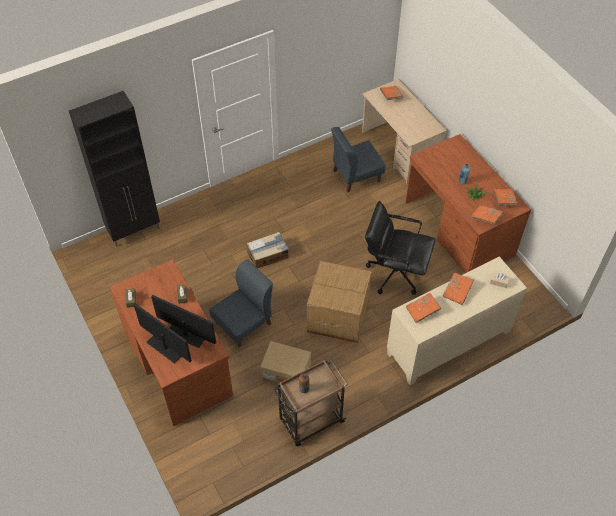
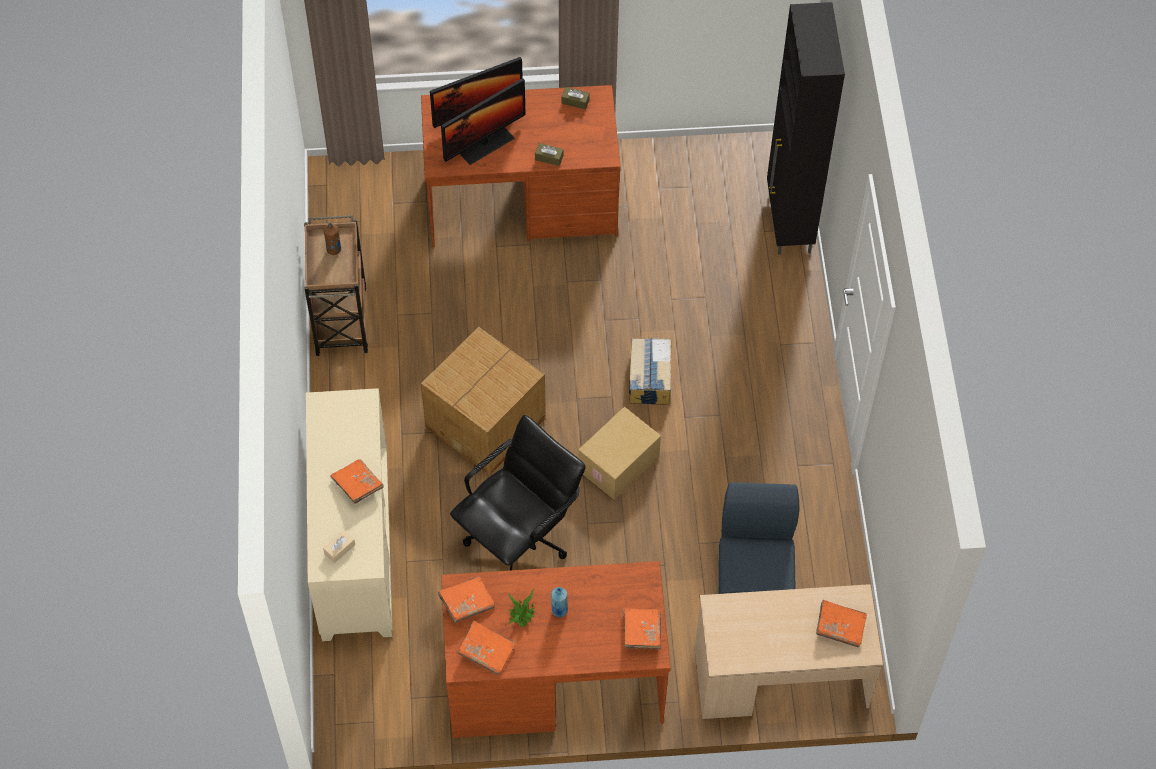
camera: 115 degrees right, 5 degrees up
blue chair [210,259,273,347] -> none
cardboard box [260,341,311,384] -> cardboard box moved to [578,407,661,500]
orange book [406,293,441,323] -> orange book moved to [623,608,661,649]

